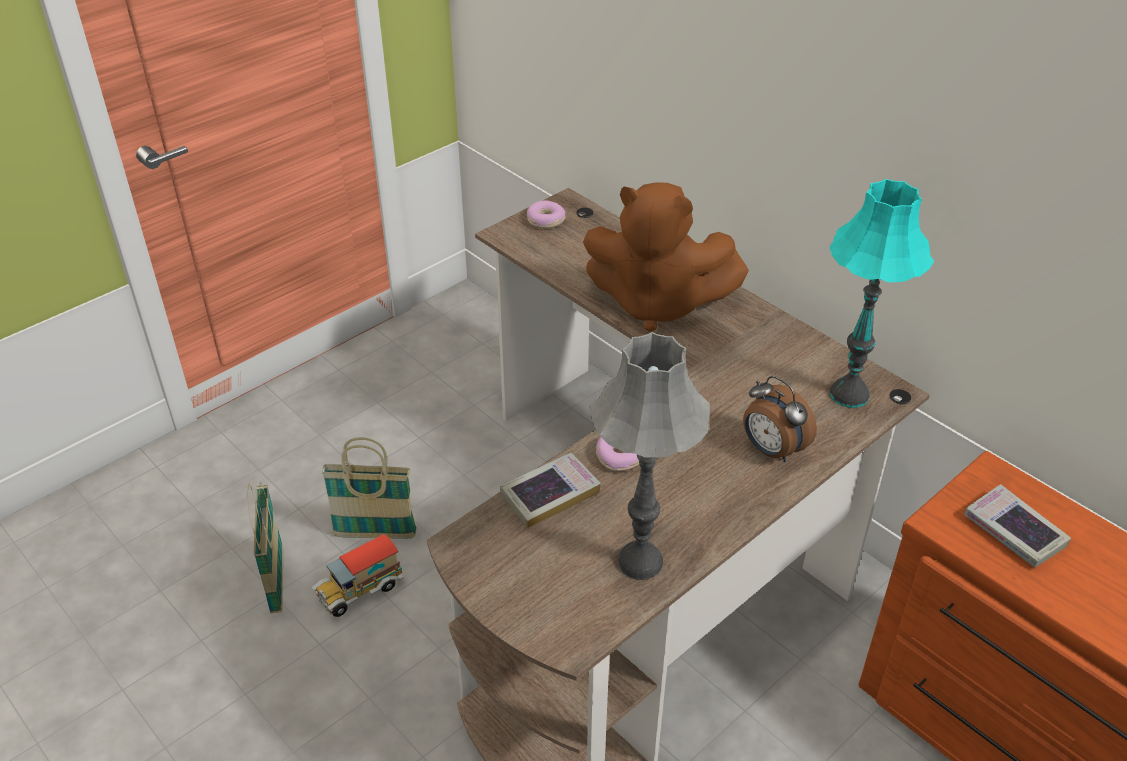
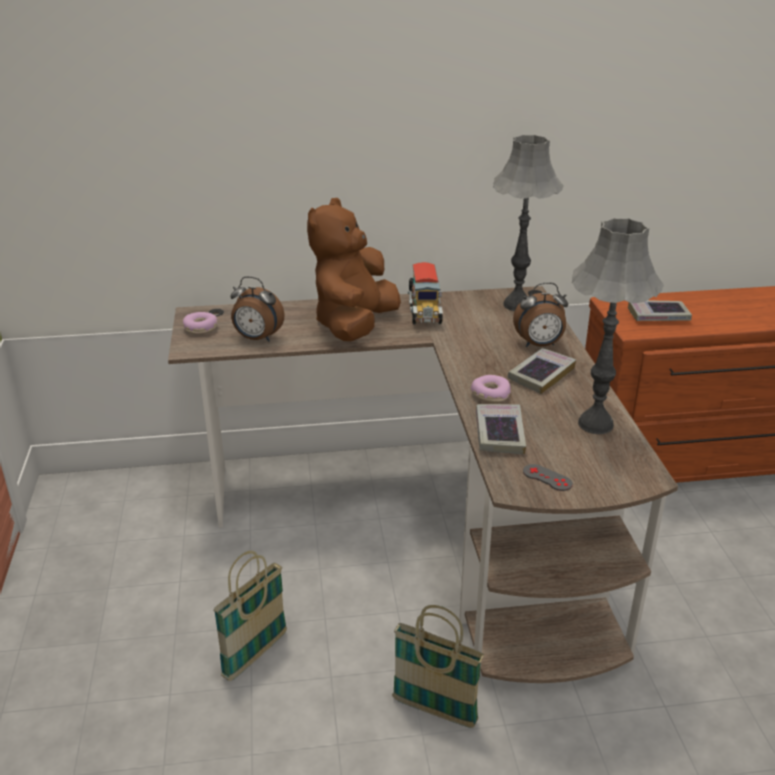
camera: 55 degrees left, 10 degrees down
basket [247,481,283,614] -> basket moved to [392,605,484,728]
toy truck [312,534,403,617] -> toy truck moved to [407,262,443,325]
brown plush toy [583,182,749,332] -> brown plush toy turned 150 degrees clockwise [307,198,401,341]
turquoise table lamp [830,179,934,408] -> grey table lamp [493,135,563,311]
none -> alarm clock [230,276,285,342]
none -> book [508,348,576,394]
none -> grey game controller [523,464,573,491]

